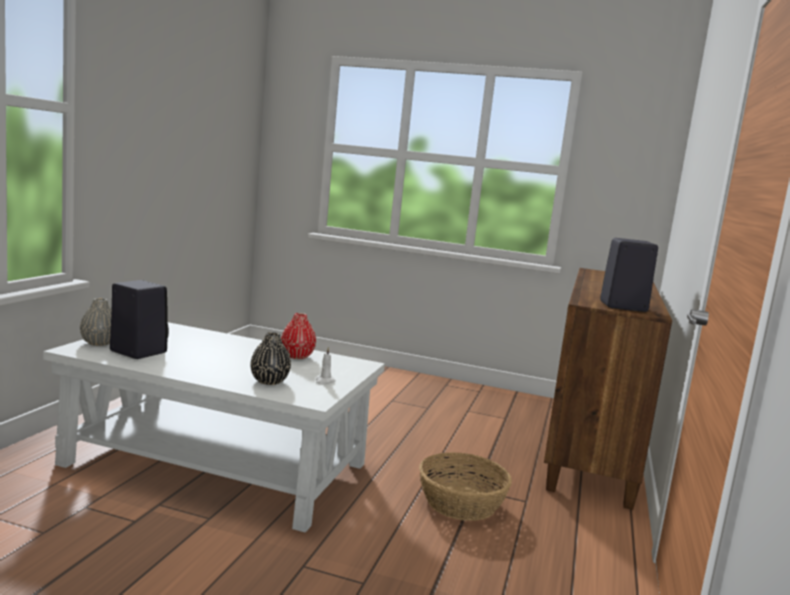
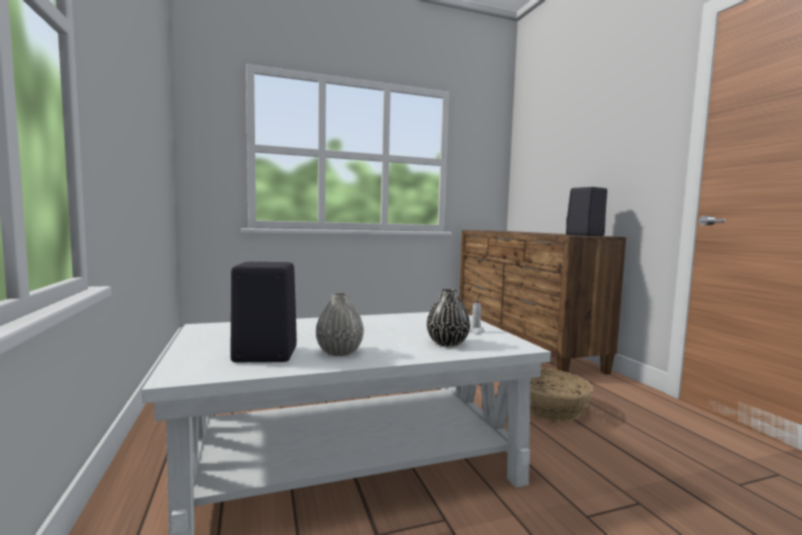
camera: 35 degrees left, 5 degrees down
grey vase [80,298,112,346] -> grey vase moved to [316,293,364,356]
red vase [281,313,316,359] -> none

